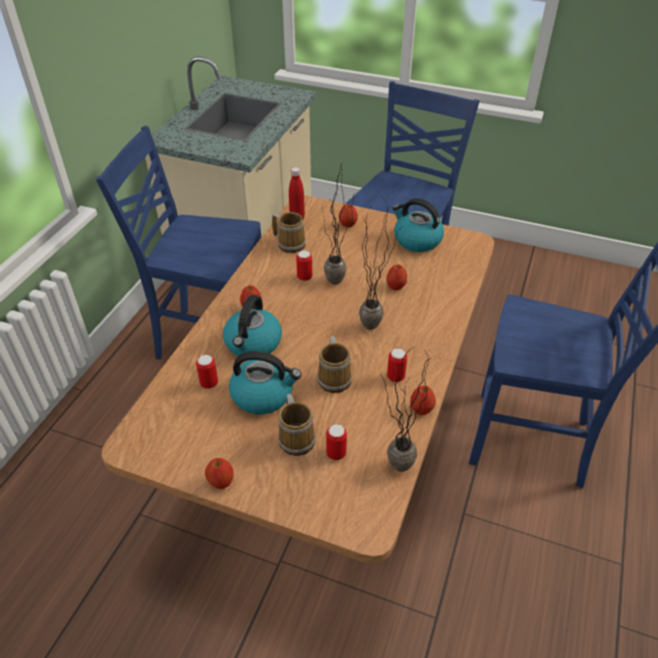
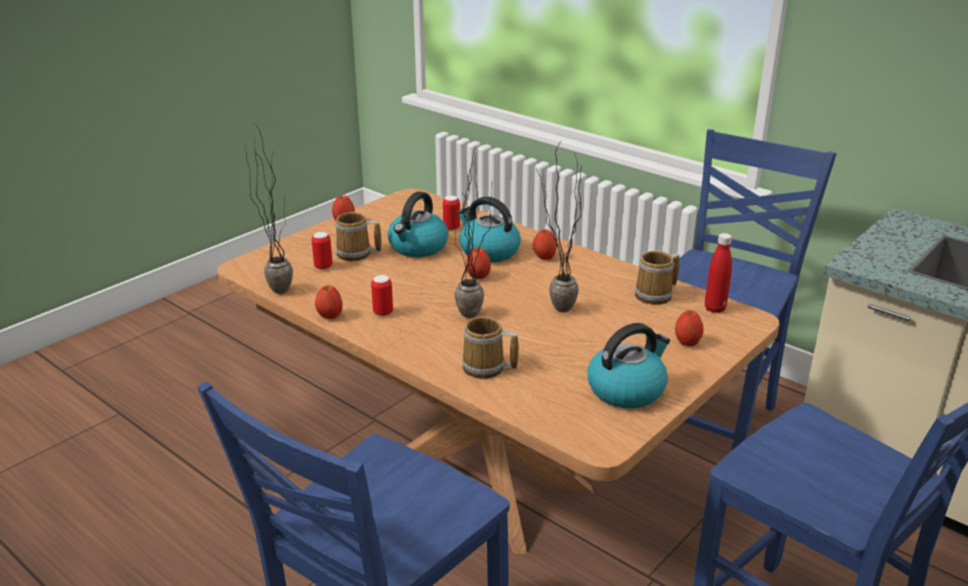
camera: 110 degrees right, 15 degrees down
can [296,250,312,281] -> none
mug [317,336,352,393] -> mug moved to [462,317,519,379]
apple [387,265,407,290] -> apple moved to [465,248,491,279]

